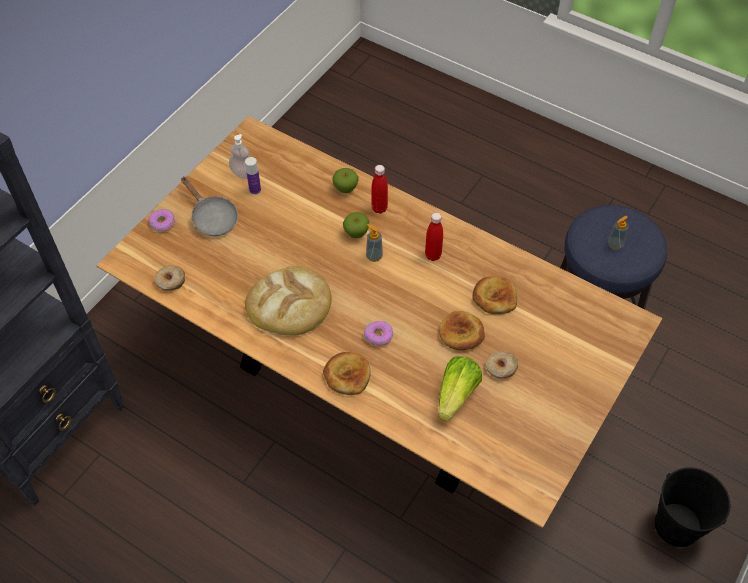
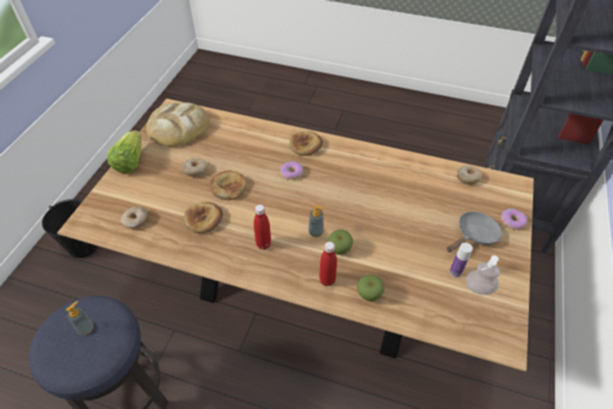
camera: 165 degrees right, 5 degrees down
grey frying pan [181,177,238,236] -> grey frying pan turned 105 degrees clockwise [446,212,502,252]
bread [245,266,332,336] -> bread moved to [146,102,210,147]
lettuce [438,356,482,421] -> lettuce moved to [107,130,142,173]
none -> donut [121,206,149,229]

